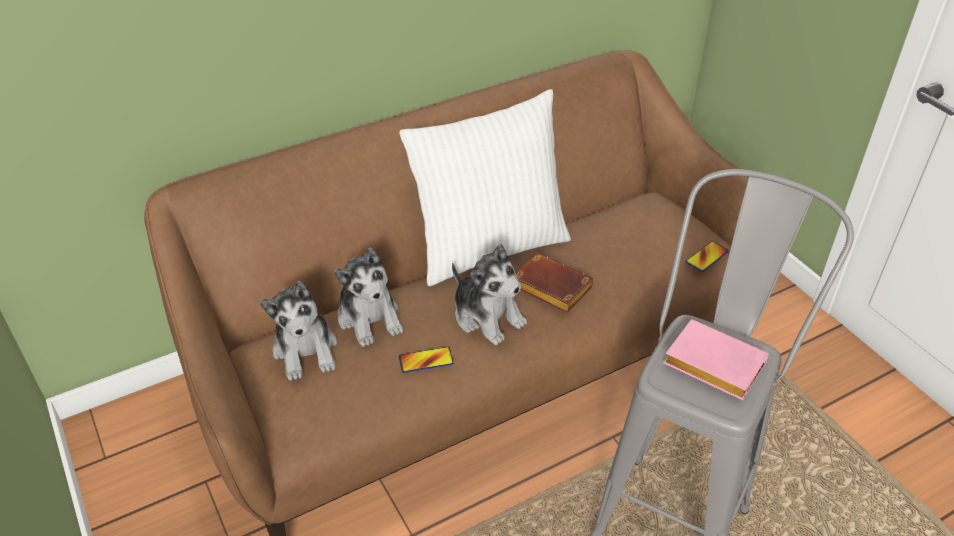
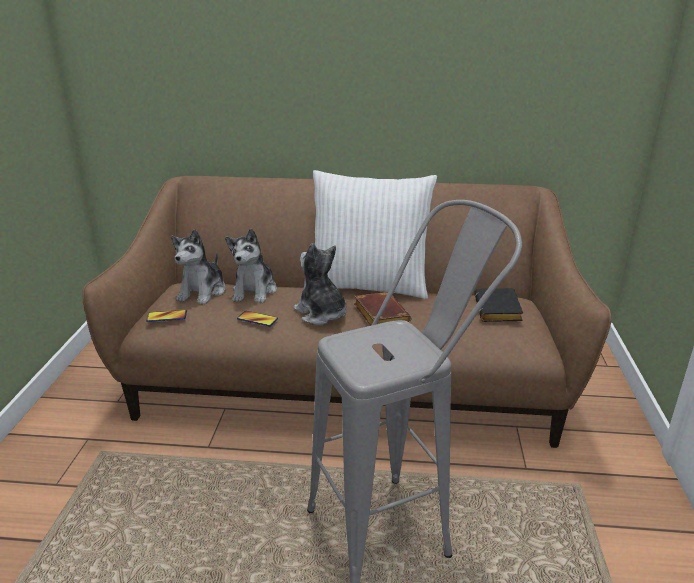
camera: 35 degrees right, 15 degrees down
plush toy [452,244,527,345] -> plush toy turned 150 degrees clockwise [293,243,346,325]
pink book [663,319,769,400] -> none
phone [686,241,729,272] -> phone moved to [146,310,187,322]
none -> black book [474,288,523,322]

